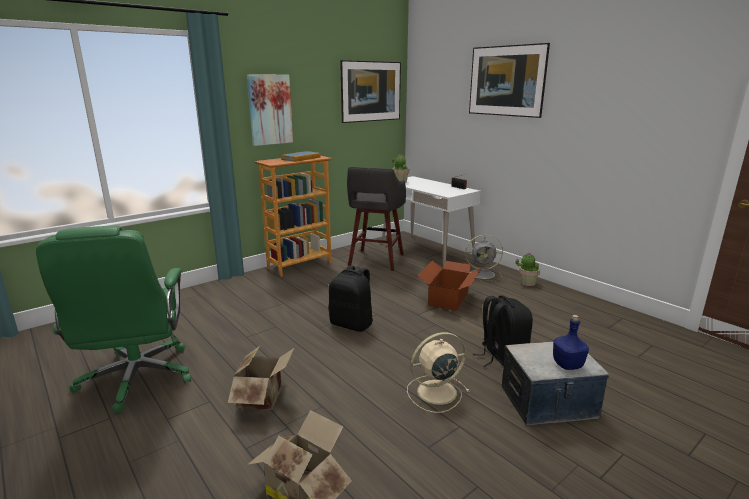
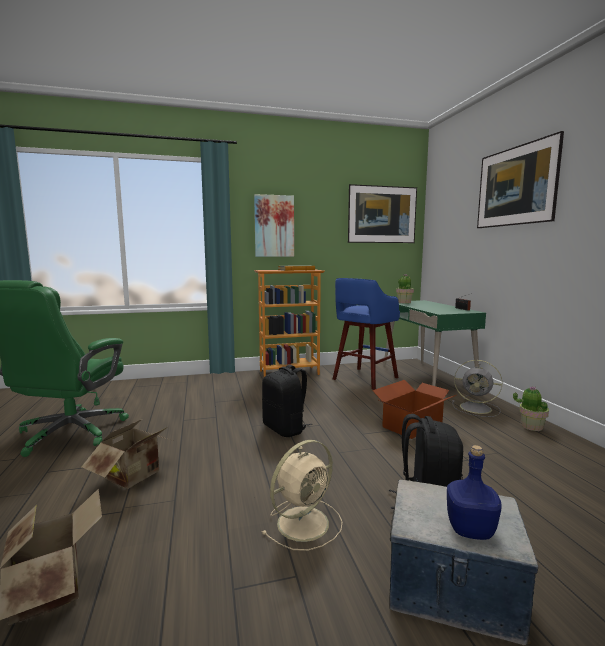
camera: 25 degrees right, 10 degrees down
grey stool [347,167,406,271] -> blue stool [333,278,400,390]
white desk [381,176,481,268] -> green desk [383,300,486,386]
beige fan [407,332,470,413] -> beige fan turned 135 degrees clockwise [262,440,343,551]

